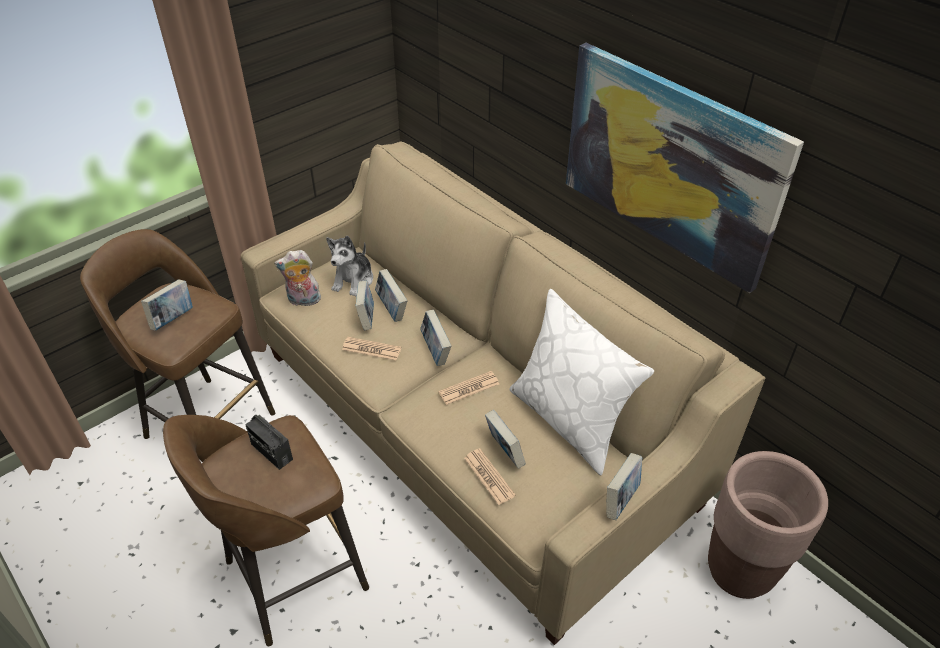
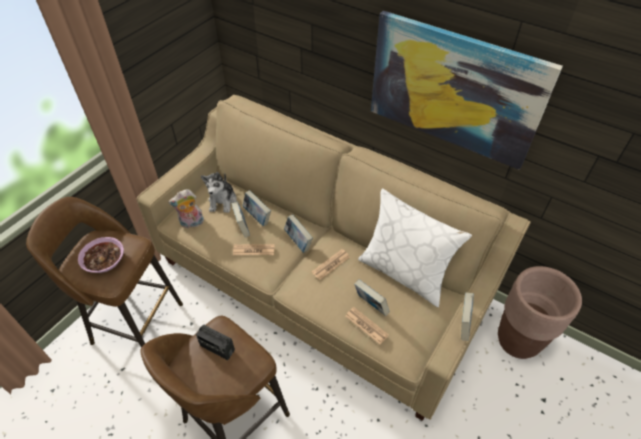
camera: 15 degrees left, 5 degrees up
book [141,280,193,331] -> bowl [78,237,124,273]

